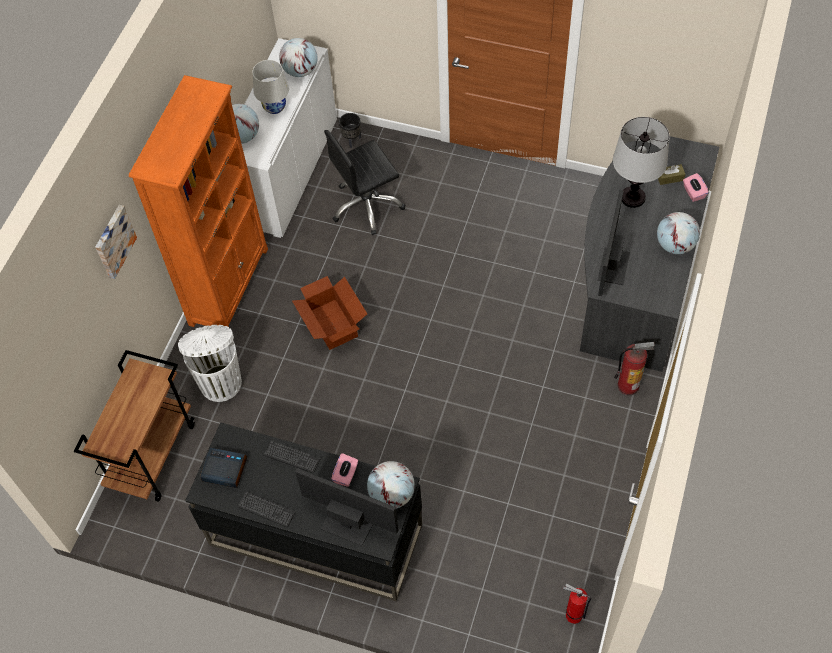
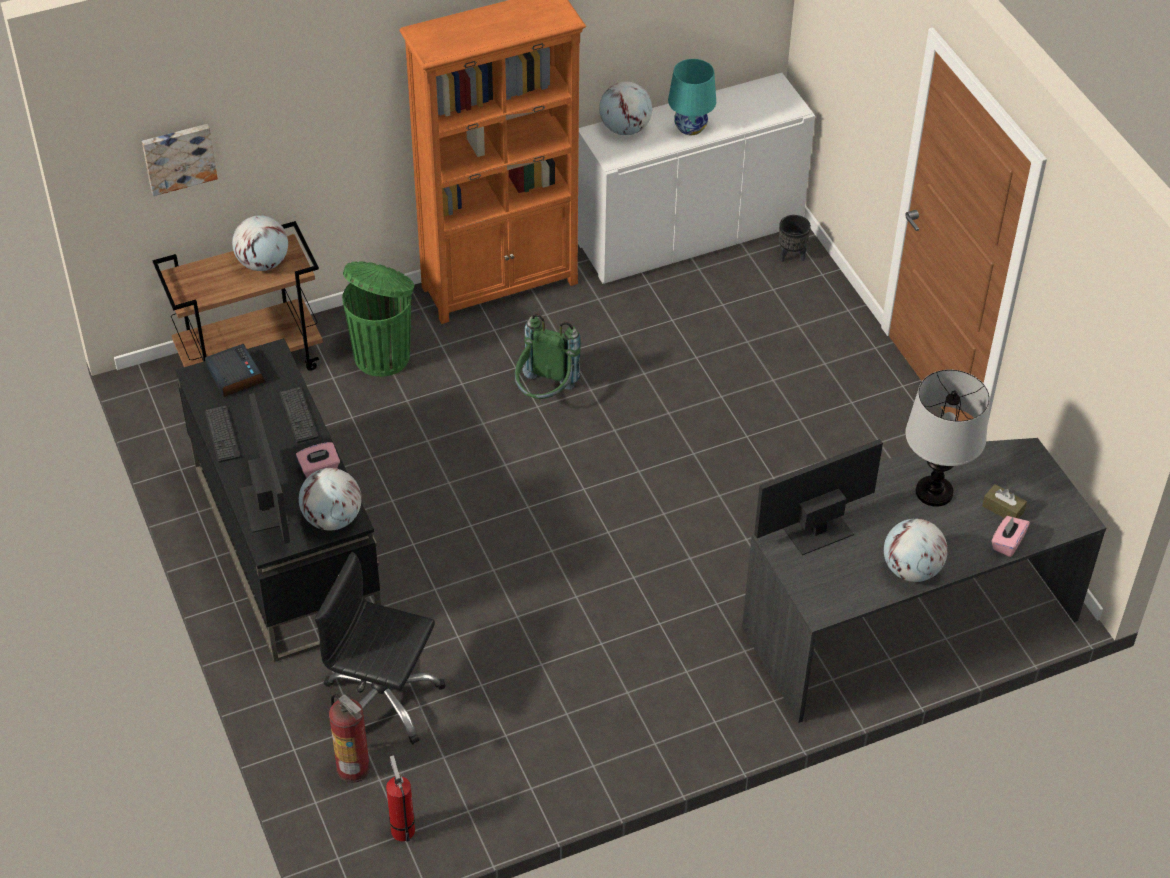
camera: 45 degrees right, 10 degrees down
picture [96,205,137,279] -> picture moved to [142,124,218,196]
white trash can [178,325,242,402] -> green trash can [342,261,414,377]
white table lamp [253,60,289,114] -> turquoise table lamp [668,59,716,135]
globe [279,38,318,77] -> globe moved to [232,215,288,271]
cardboard box [292,276,367,350] -> green backpack [515,314,581,399]
black office chair [324,130,405,235] -> black office chair moved to [315,552,446,744]
fire extinguisher [614,341,655,395] -> fire extinguisher moved to [329,694,370,783]

